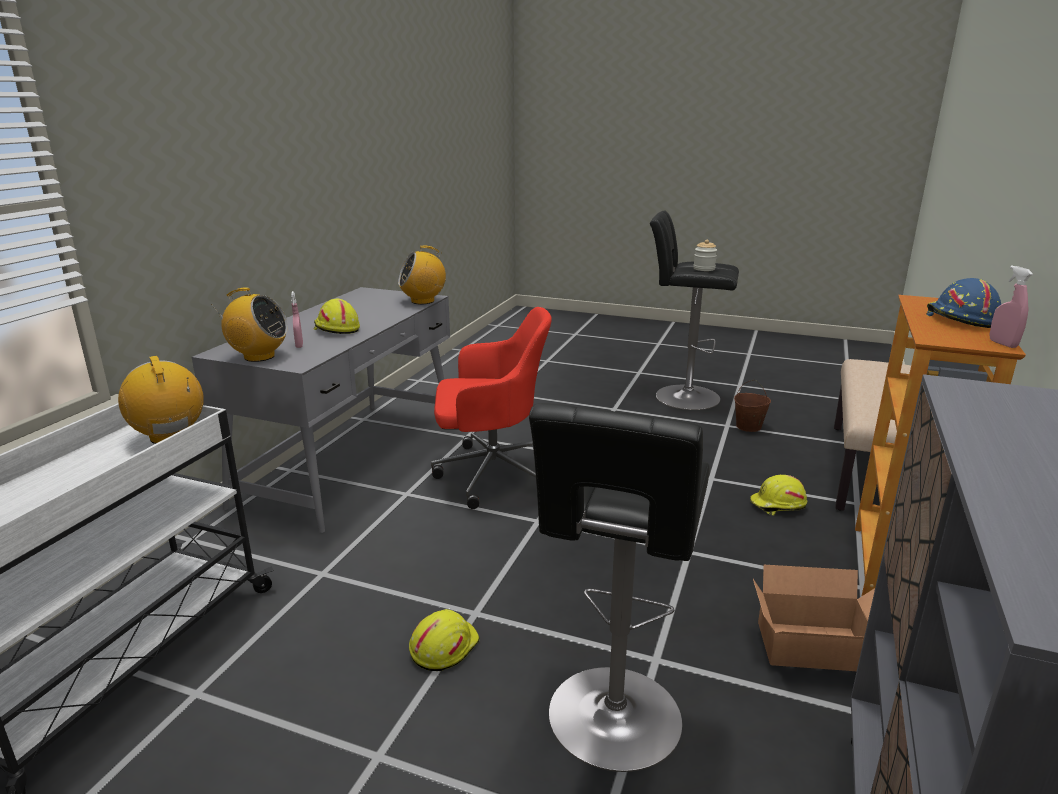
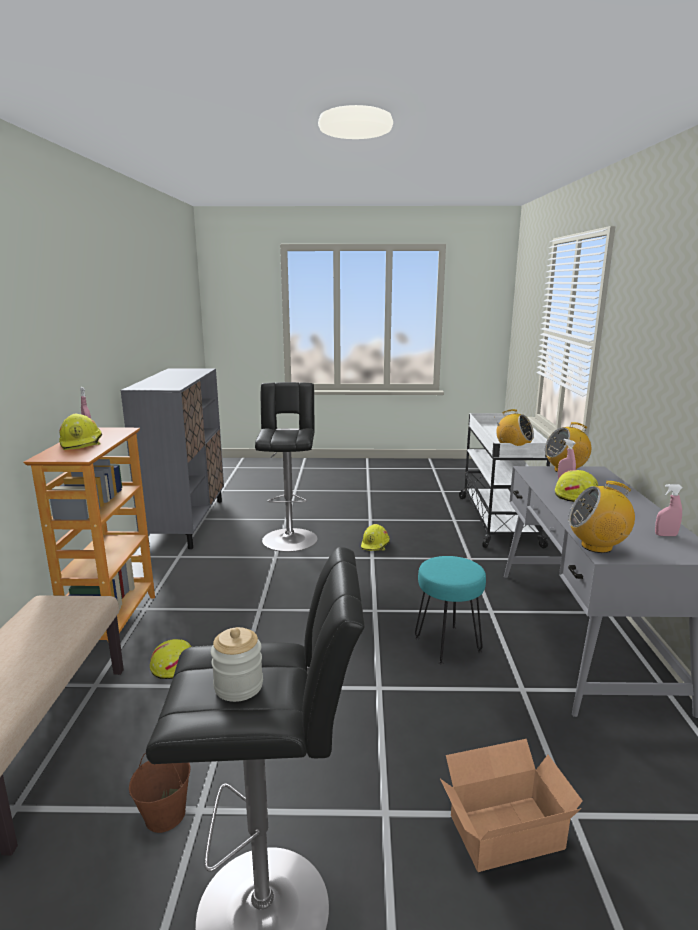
camera: 160 degrees right, 5 degrees down
radio [398,246,446,304] -> radio turned 135 degrees counterclockwise [568,481,635,553]
red office chair [431,307,552,509] -> turquoise stool [415,556,486,665]
cardboard box [753,565,875,671] -> cardboard box moved to [440,739,583,872]
blue hard hat [926,278,1001,328] -> yellow hard hat [59,414,102,450]
none -> pink spray bottle [655,484,683,536]

